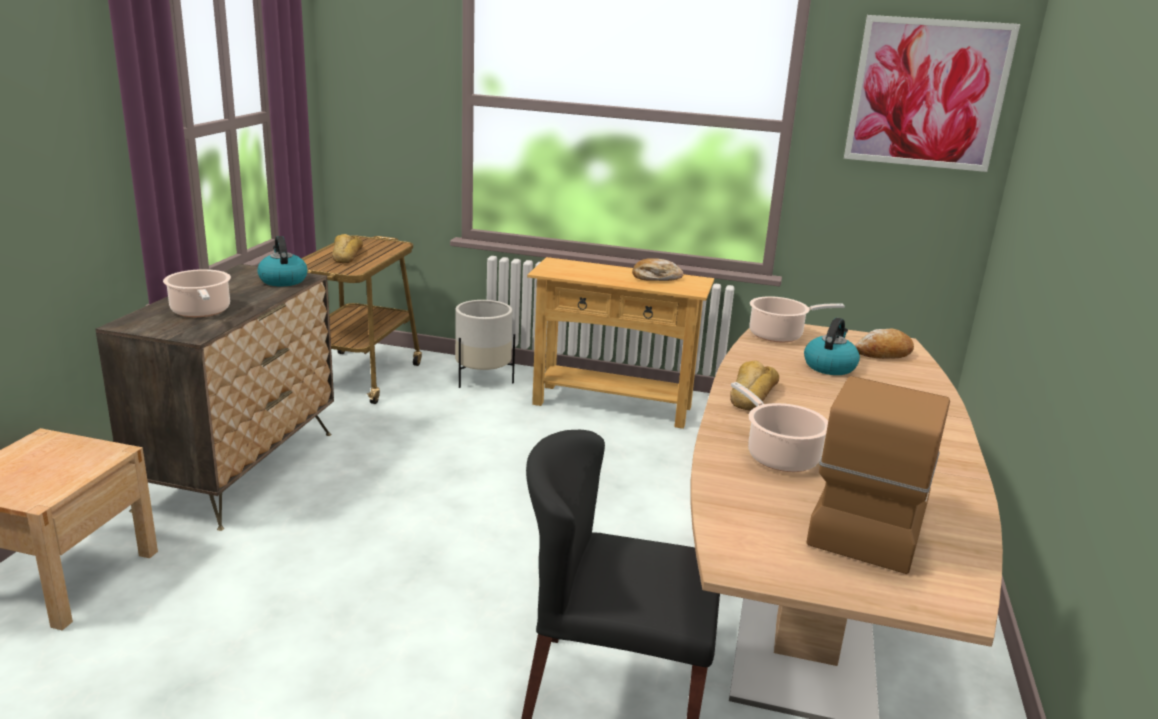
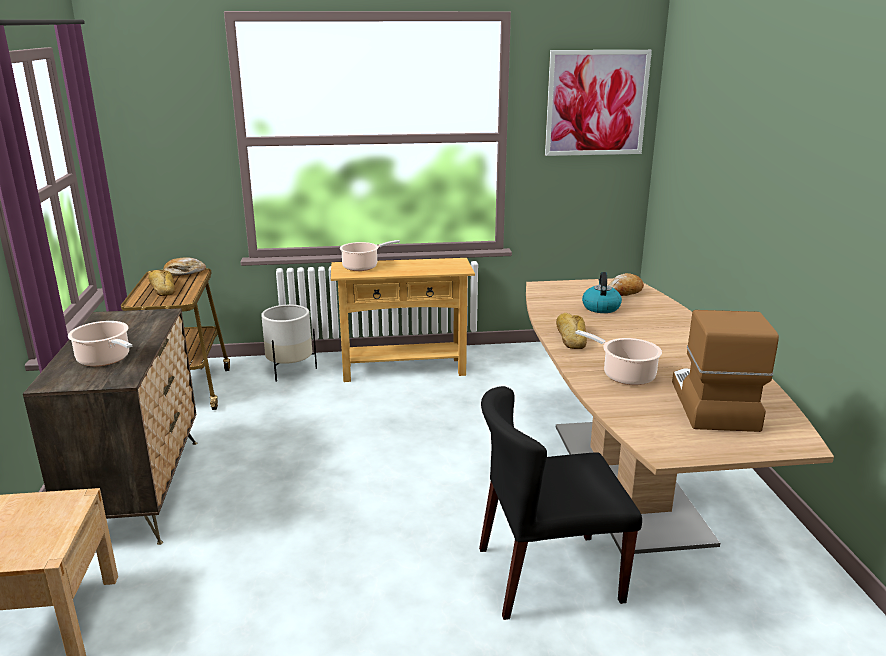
camera: 20 degrees left, 0 degrees up
kettle [257,236,307,287] -> none
bread [632,258,684,281] -> bread moved to [163,257,206,276]
cooking pot [749,296,845,342] -> cooking pot moved to [340,240,400,271]

